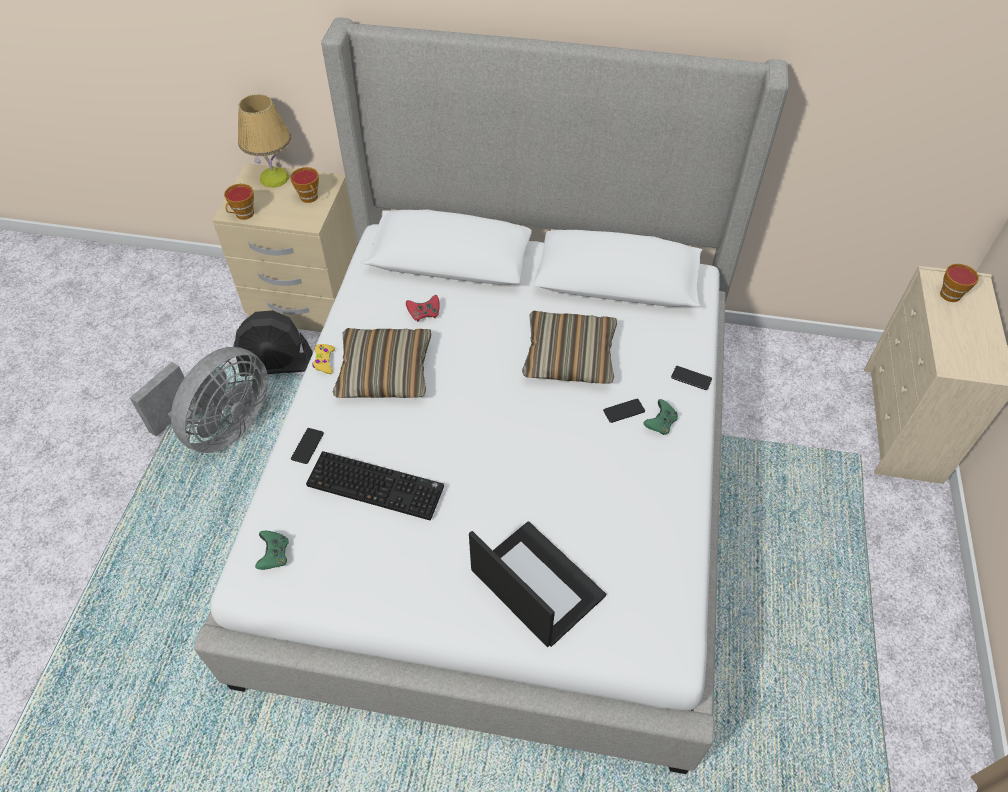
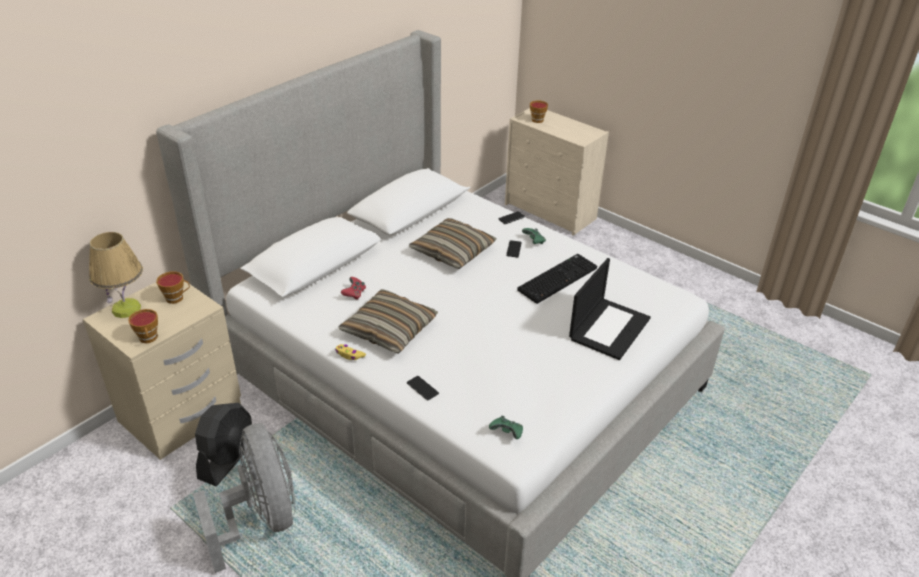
camera: 60 degrees left, 15 degrees down
keyboard [306,451,444,520] -> keyboard moved to [517,254,597,304]
laptop [469,521,606,647] -> laptop turned 135 degrees clockwise [569,258,651,360]

